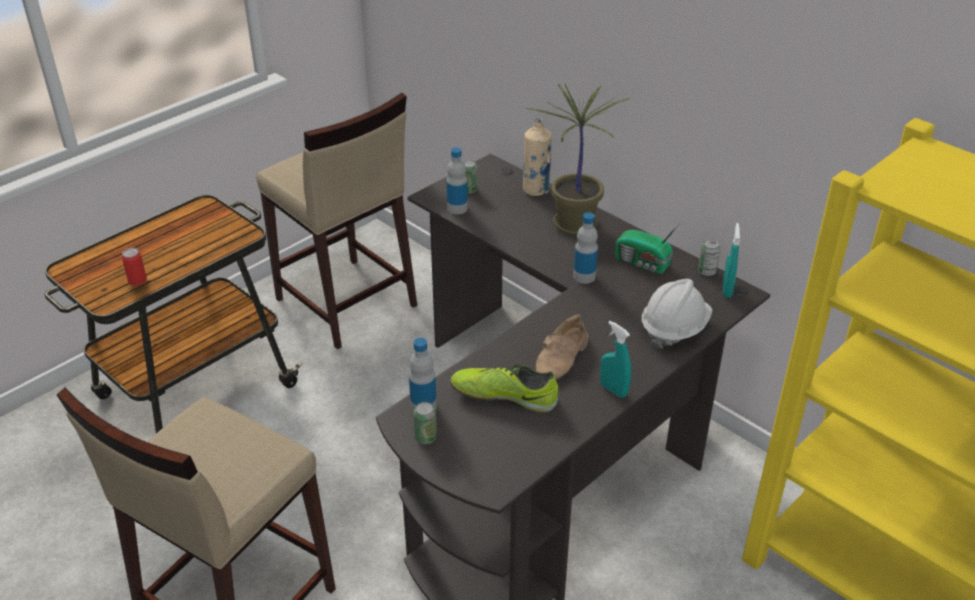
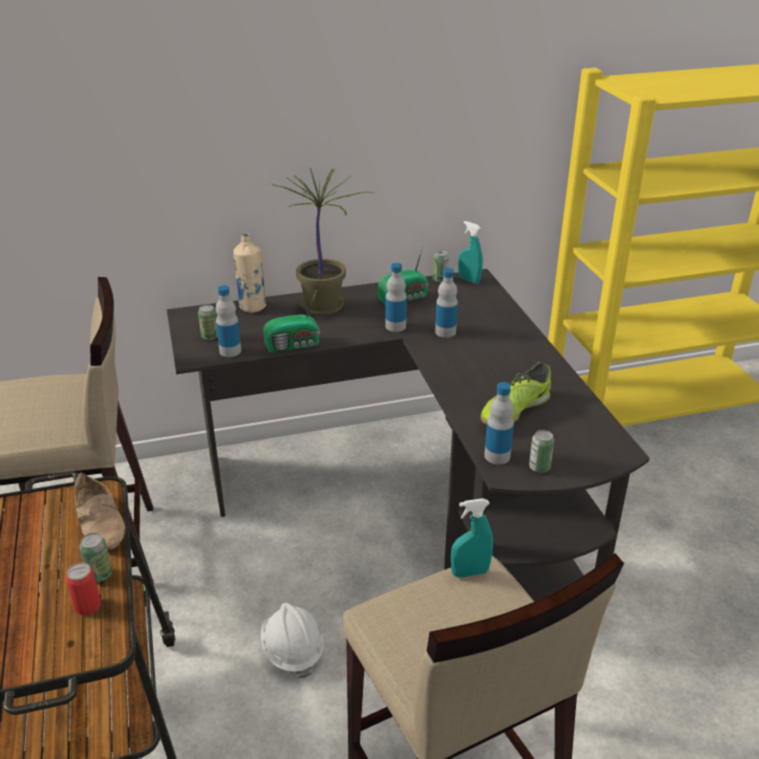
camera: 60 degrees left, 5 degrees down
beige shoe [536,314,589,379] -> beige shoe moved to [74,472,125,549]
turquoise spray bottle [600,321,631,398] -> turquoise spray bottle moved to [451,498,493,578]
white hard hat [642,279,713,349] -> white hard hat moved to [261,603,324,679]
none -> can [80,533,112,582]
none -> radio [263,290,320,353]
none -> bottle [435,268,458,338]

